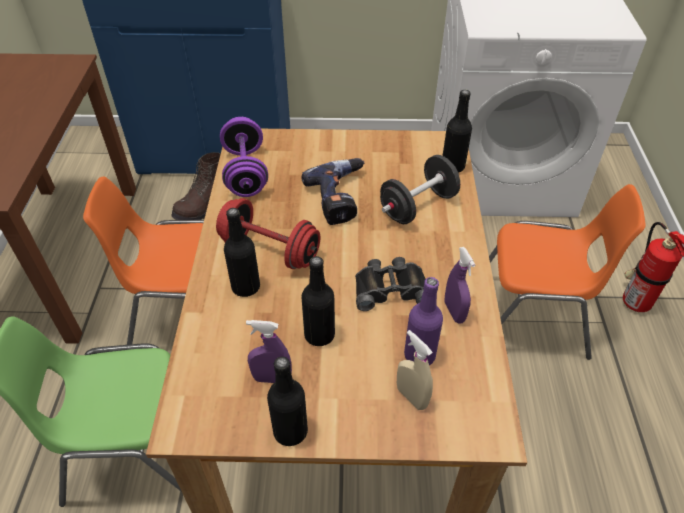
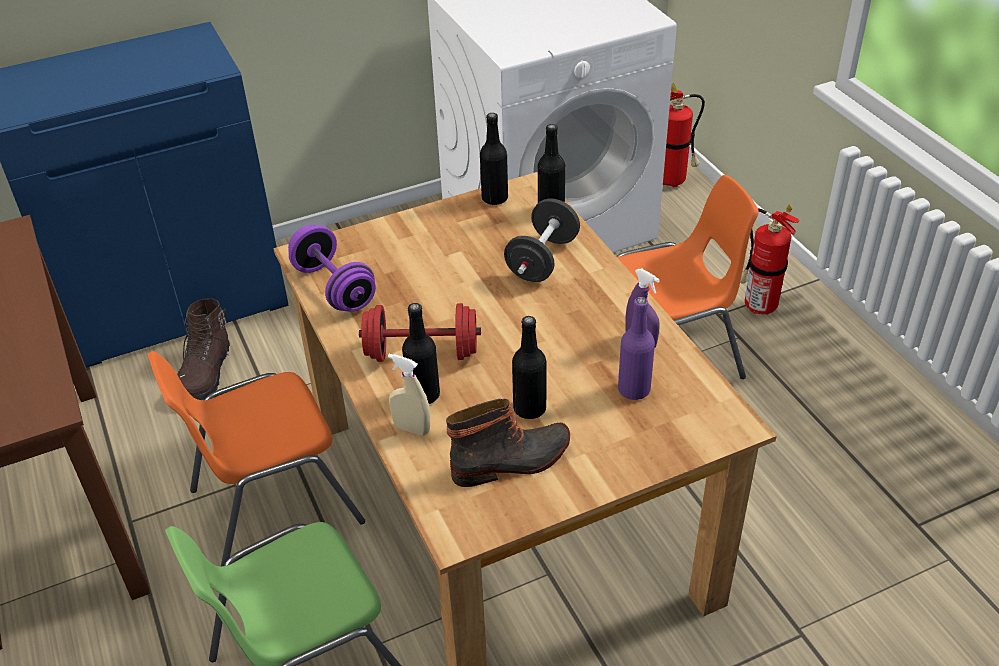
camera: 25 degrees left, 5 degrees down
purple spray bottle [246,320,292,383] -> boot [446,398,570,487]
black bottle [267,356,308,446] -> black bottle moved to [480,113,508,205]
power drill [301,158,364,225] -> none
black binoculars [355,257,426,311] -> none
beige spray bottle [397,330,433,410] -> beige spray bottle moved to [388,354,430,436]
none -> fire extinguisher [663,83,705,188]

